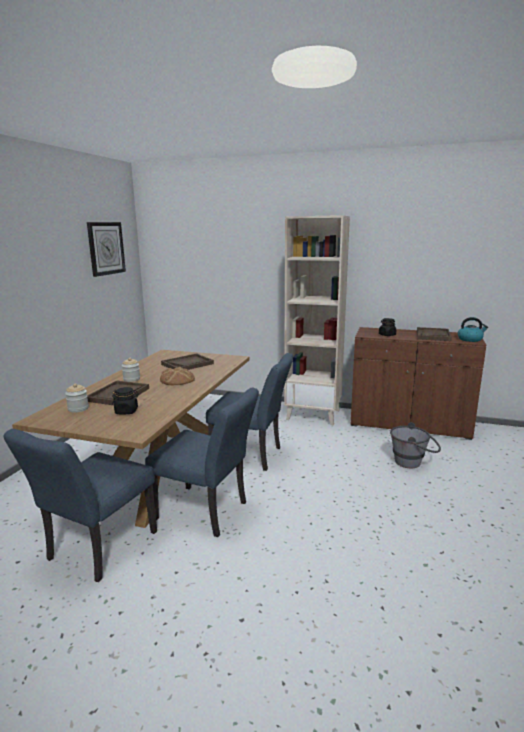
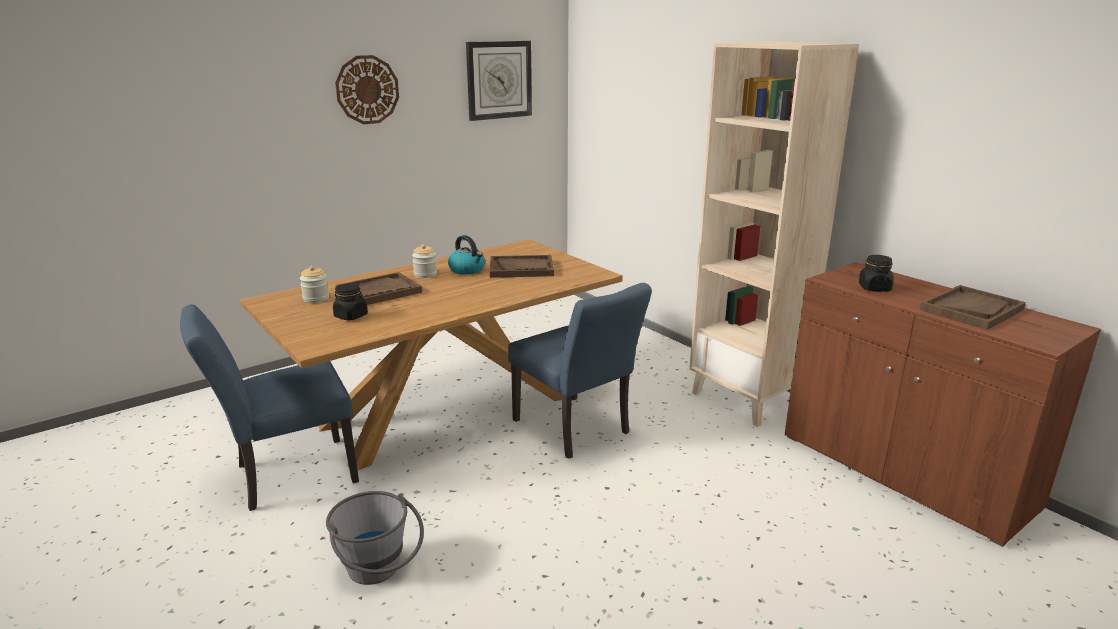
camera: 35 degrees right, 5 degrees up
blue chair [145,387,259,537] -> none
bread [160,367,195,385] -> none
grey bucket [390,422,441,468] -> grey bucket moved to [326,491,424,585]
kettle [458,317,488,342] -> kettle moved to [448,235,485,275]
none -> wall clock [335,55,399,124]

